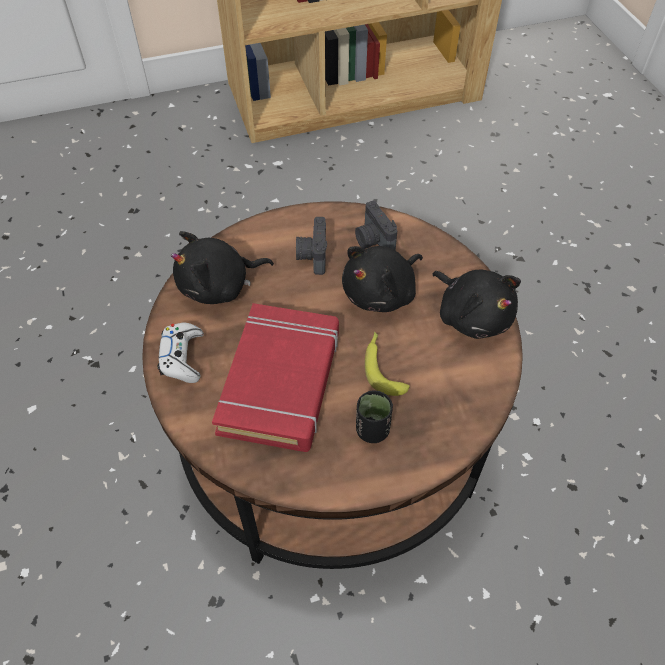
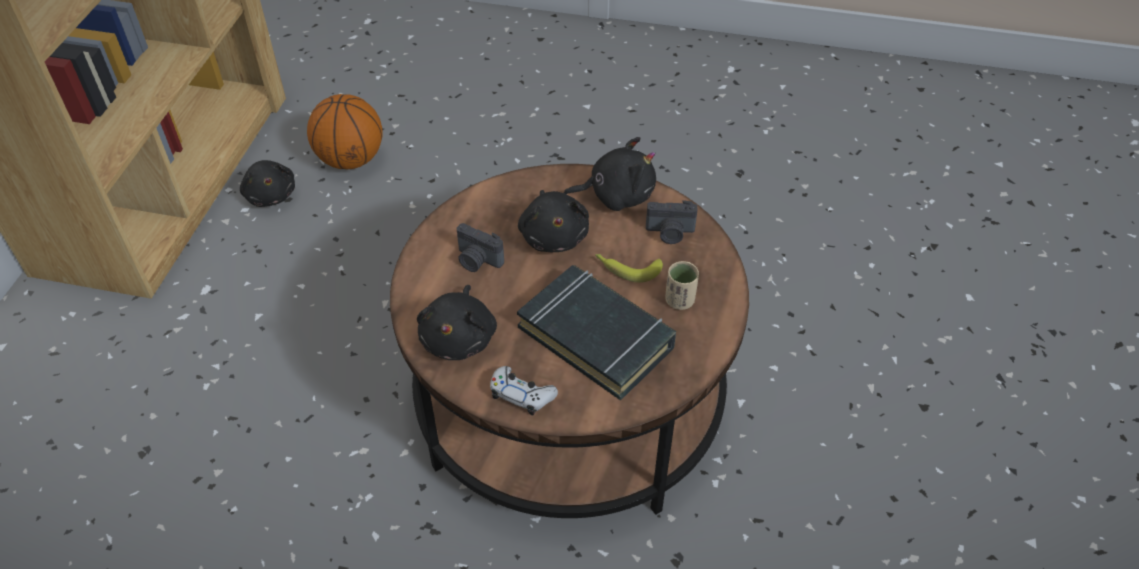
camera: 60 degrees left, 5 degrees down
red book [212,303,339,452] -> black book [517,265,676,401]
camera [355,201,397,250] -> camera moved to [646,200,697,244]
black cup [356,390,393,443] -> beige cup [665,261,699,310]
none -> black plush toy [240,160,295,207]
none -> basketball [307,94,383,169]

